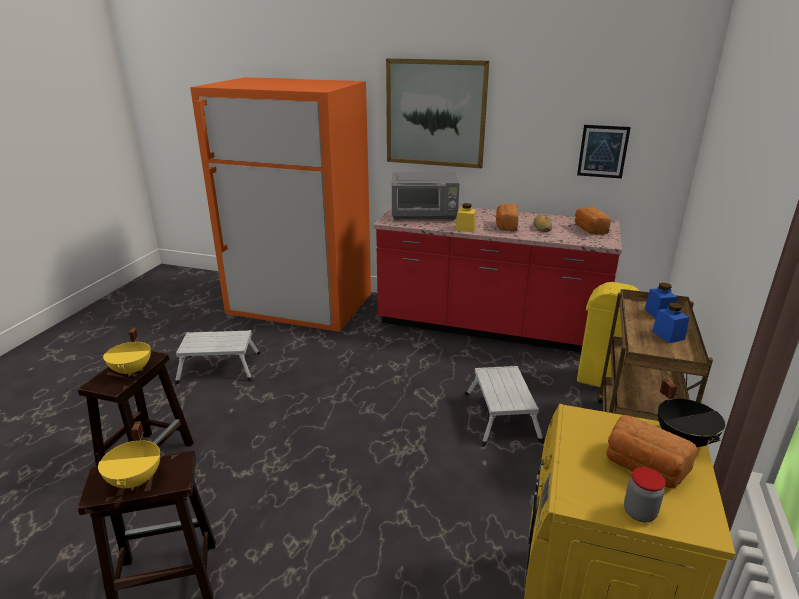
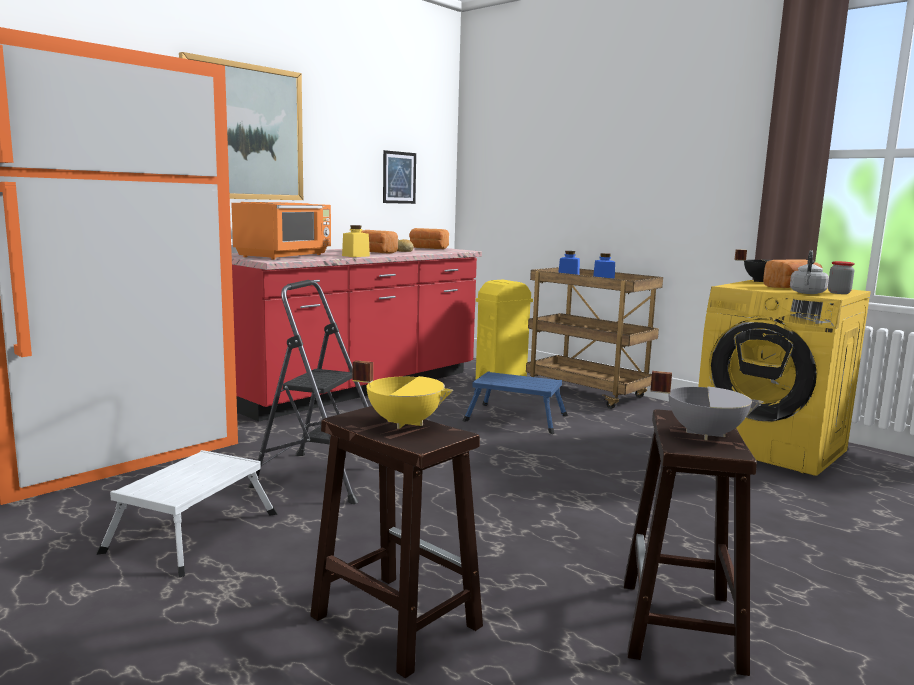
camera: 65 degrees left, 15 degrees down
yellow cooking pot [98,421,160,490] -> grey cooking pot [650,371,763,440]
grey microwave [392,172,459,220] -> orange microwave [231,202,331,259]
white step ladder [465,366,545,447] -> blue step ladder [462,371,568,434]
none -> black step ladder [248,280,369,504]
none -> grey kettle [790,250,829,294]

